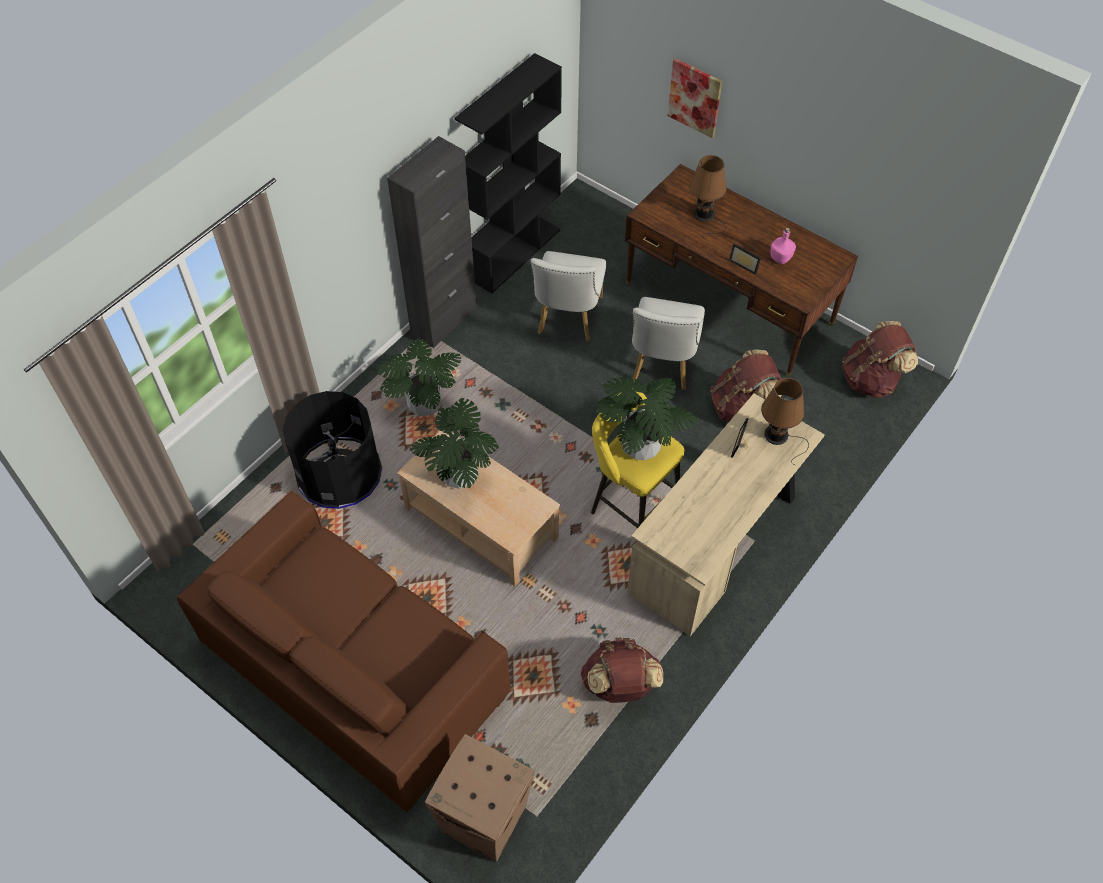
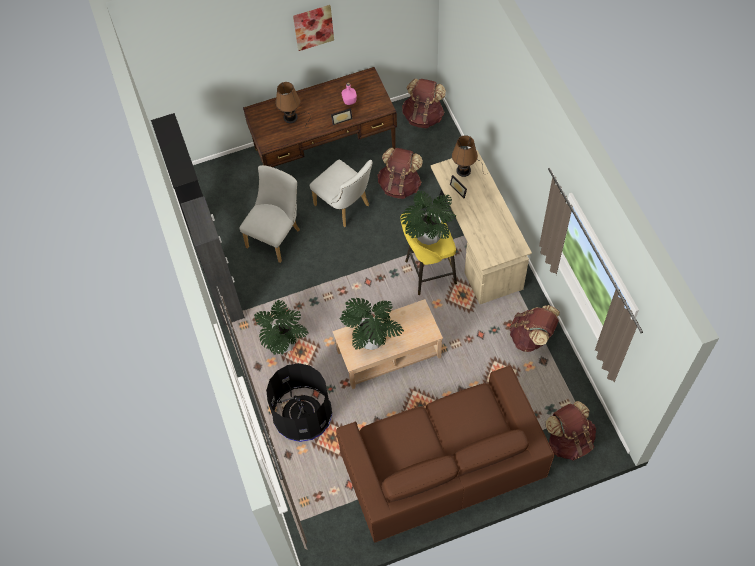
camera: 55 degrees left, 5 degrees up
cardboard box [424,734,535,862] -> brown backpack [546,401,596,461]
white chair [531,251,606,341] -> white chair turned 105 degrees counterclockwise [240,165,300,263]
picture [667,58,722,138] -> picture moved to [293,5,334,51]

